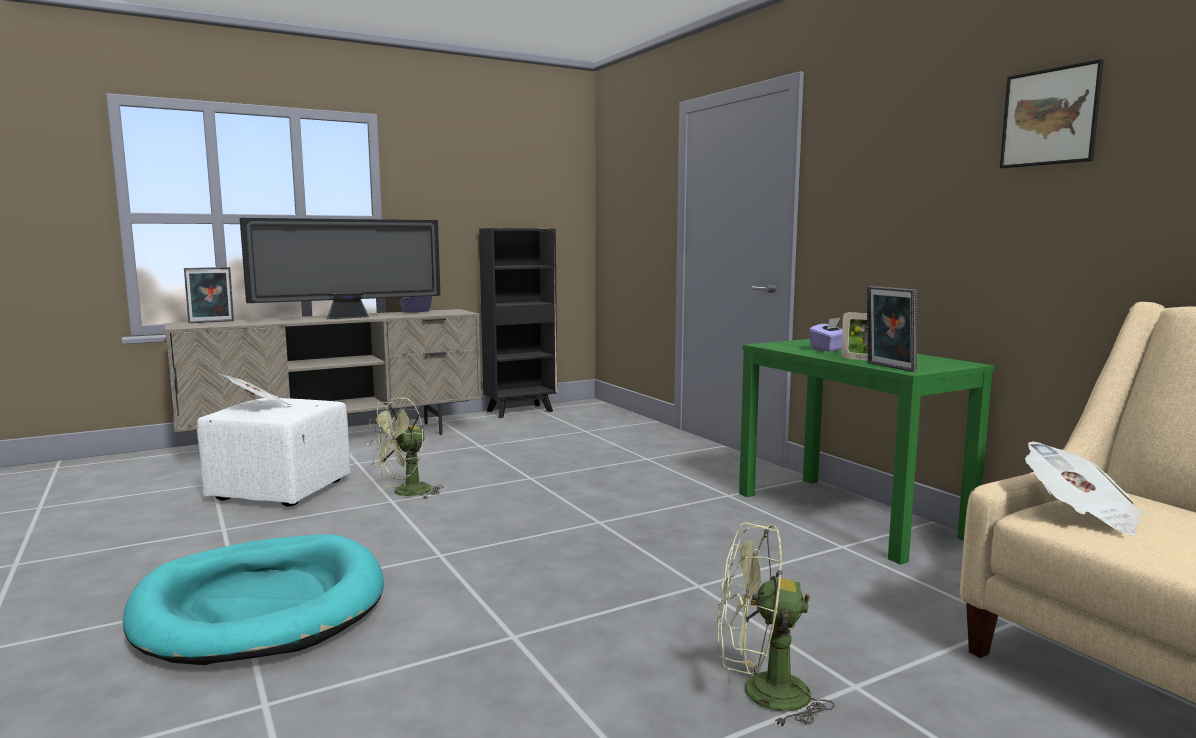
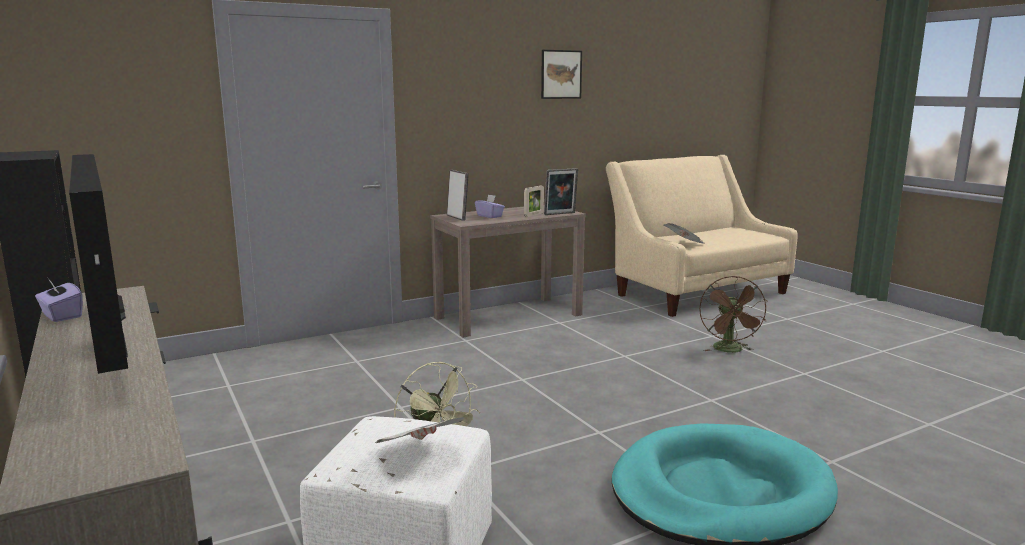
camera: 90 degrees left, 5 degrees up
picture frame [184,267,234,323] -> picture frame moved to [447,170,469,221]
green fan [717,522,834,728] -> brown fan [699,276,768,353]
green console table [739,339,994,565] -> brown console table [430,205,586,337]

